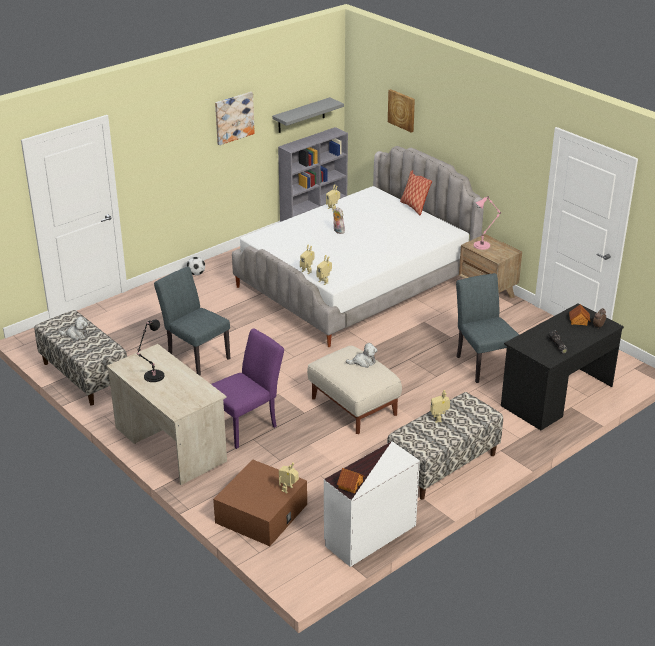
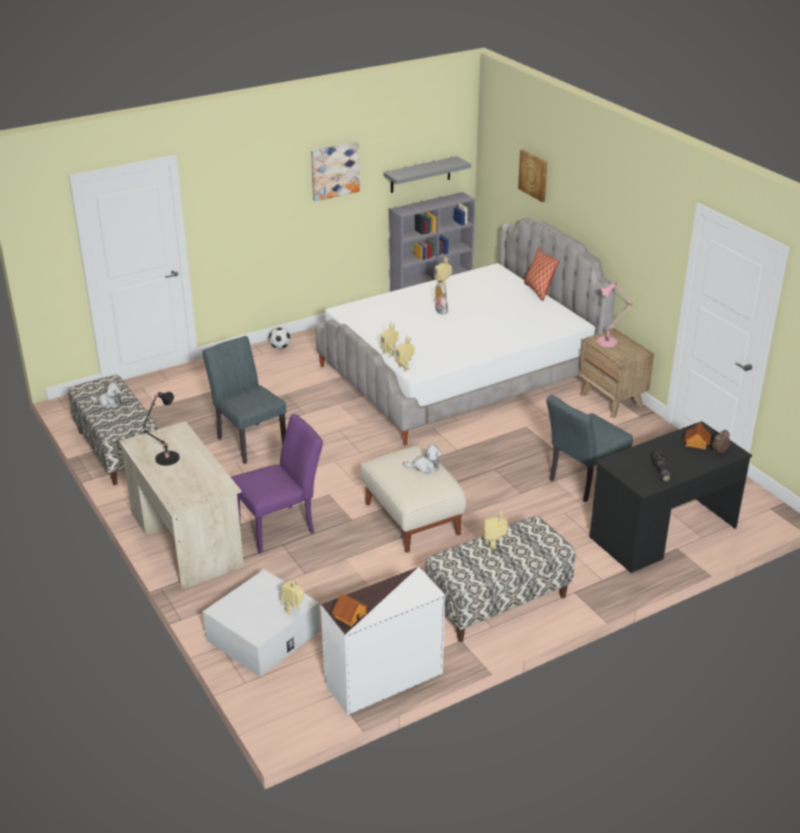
camera: 10 degrees right, 0 degrees up
brown storage box [213,460,307,546] -> white storage box [203,569,321,677]
grey chair [456,273,519,383] -> grey chair turned 120 degrees counterclockwise [546,395,633,502]

